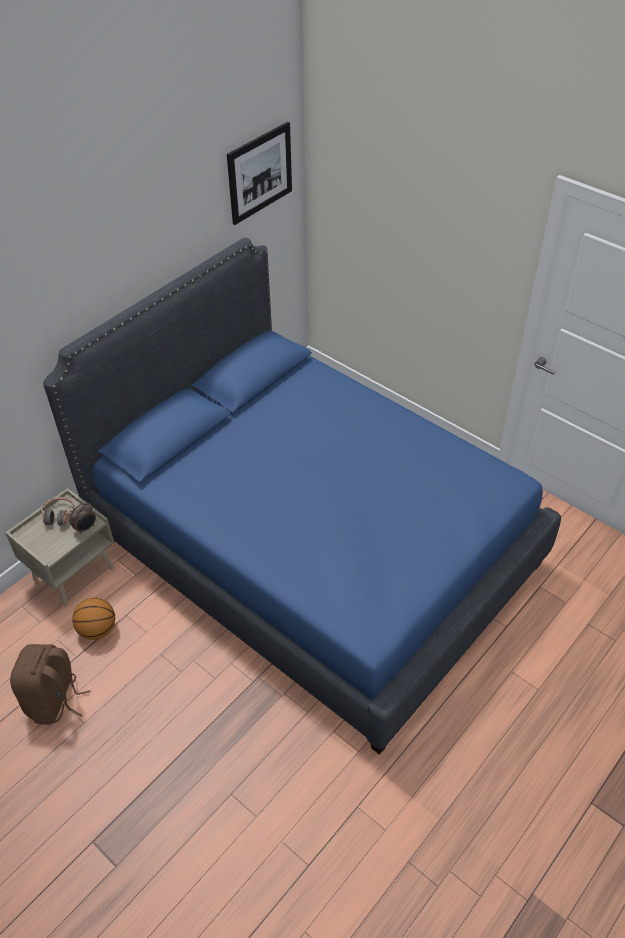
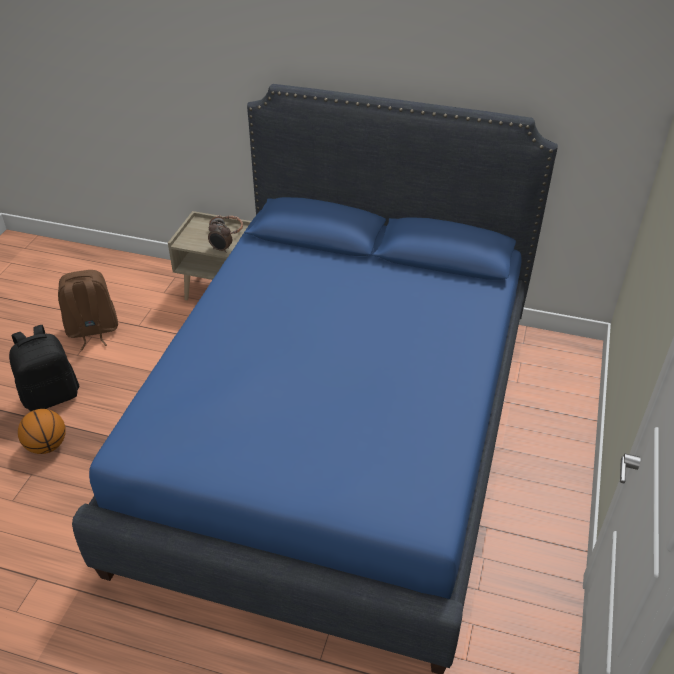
camera: 65 degrees right, 5 degrees down
basketball [72,598,115,640] -> basketball moved to [18,409,66,454]
picture [227,122,292,225] -> none
none -> black backpack [9,325,79,411]

